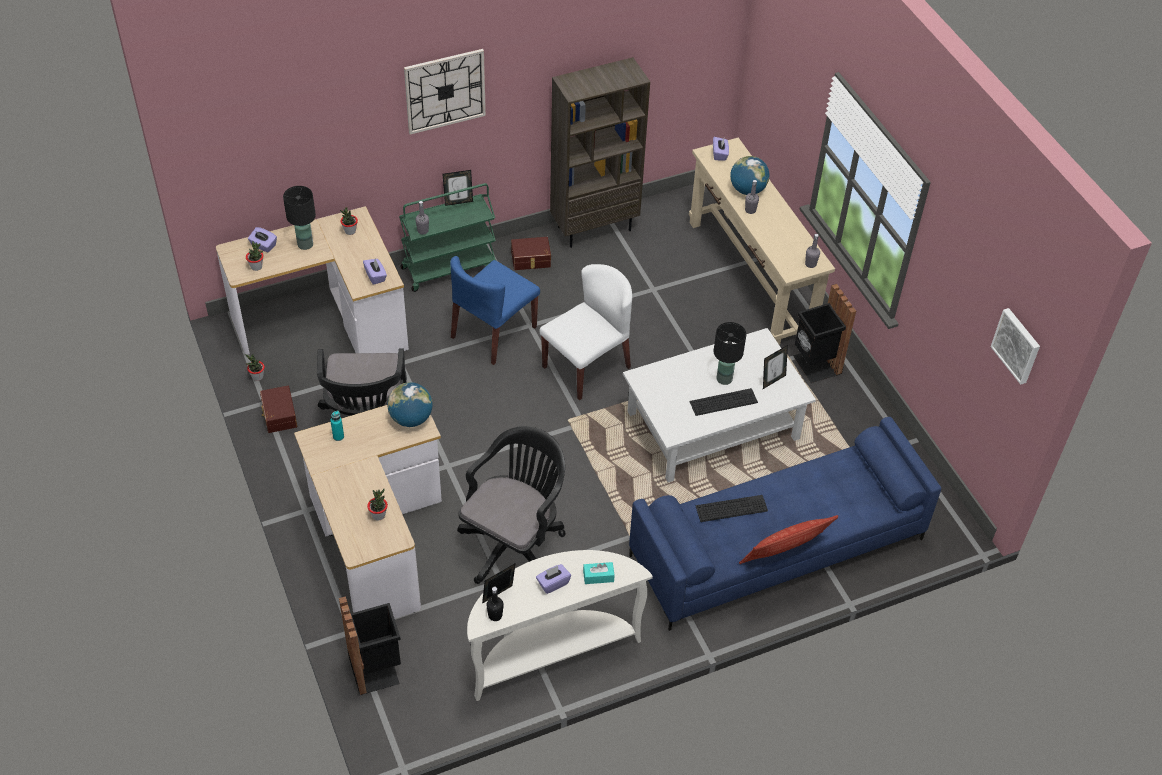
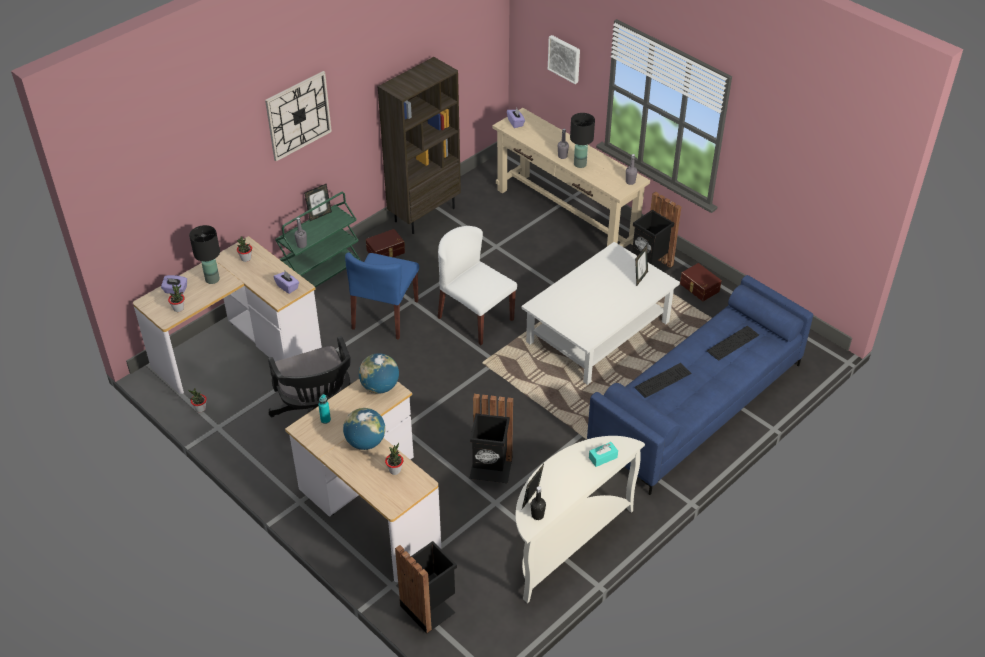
camera: 20 degrees left, 5 degrees down
brown storage box [260,386,297,433] -> brown storage box moved to [680,263,722,301]
black office chair [457,426,566,584] -> black trash can [469,394,513,483]
purple tissue box [536,564,571,594] -> none
white chair [539,264,632,400] -> white chair turned 75 degrees counterclockwise [438,226,517,345]
keyboard [690,388,758,416] -> keyboard moved to [707,326,759,361]
black table lamp [714,322,746,385] -> black table lamp moved to [570,113,595,168]
globe [730,156,769,195] -> globe moved to [343,408,385,450]
pillow [739,515,838,564] -> none
picture [991,308,1040,385] -> picture moved to [548,35,580,84]

